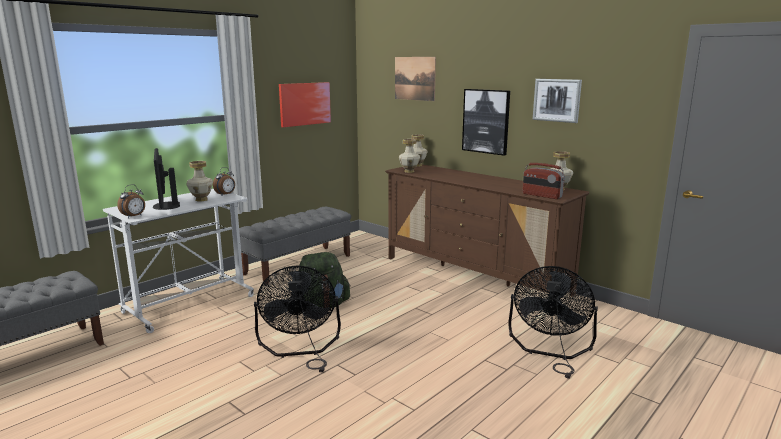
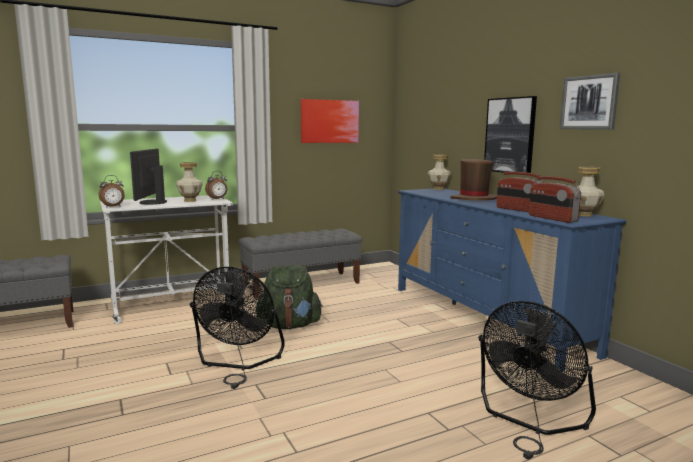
camera: 20 degrees right, 5 degrees down
brown dresser [385,164,589,296] -> blue dresser [397,189,627,371]
picture [395,57,436,101] -> none
vase [399,139,420,173] -> none
none -> brown hat [451,159,497,200]
none -> radio [496,172,543,212]

